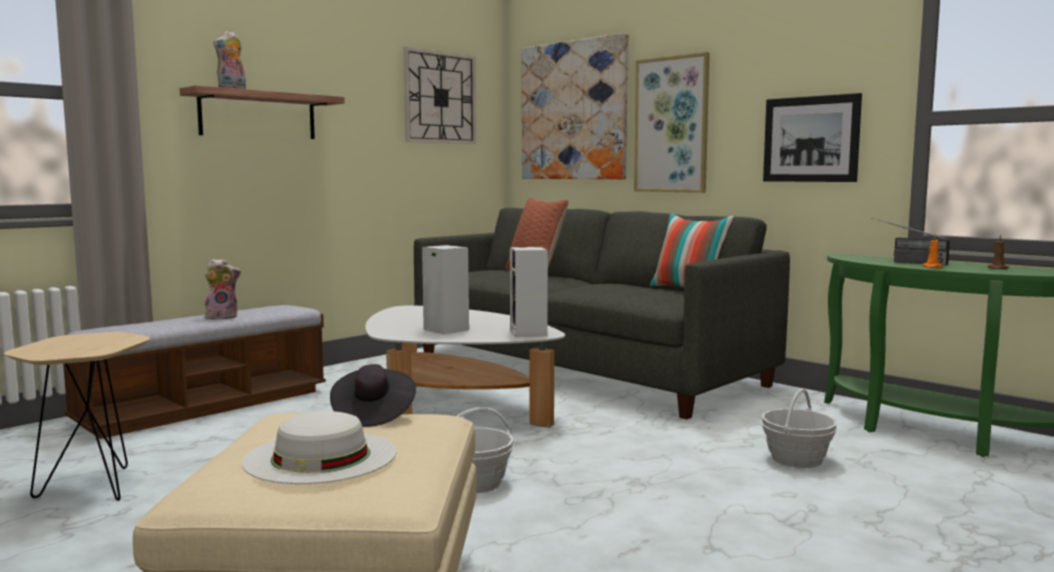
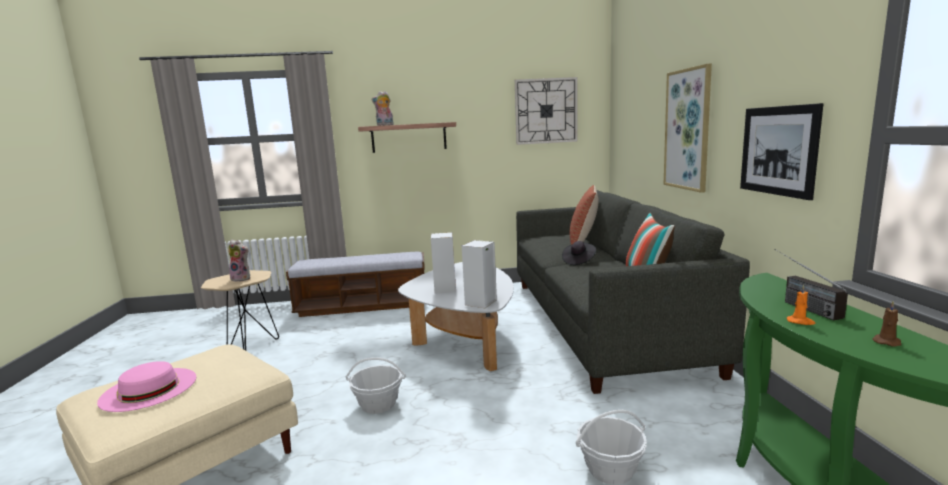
camera: 40 degrees right, 5 degrees up
plush toy [205,259,241,320] -> plush toy moved to [228,240,250,281]
white hat [242,411,397,484] -> pink hat [97,361,196,412]
black hat [330,364,416,427] -> black hat moved to [562,241,596,265]
picture [522,33,628,179] -> none

